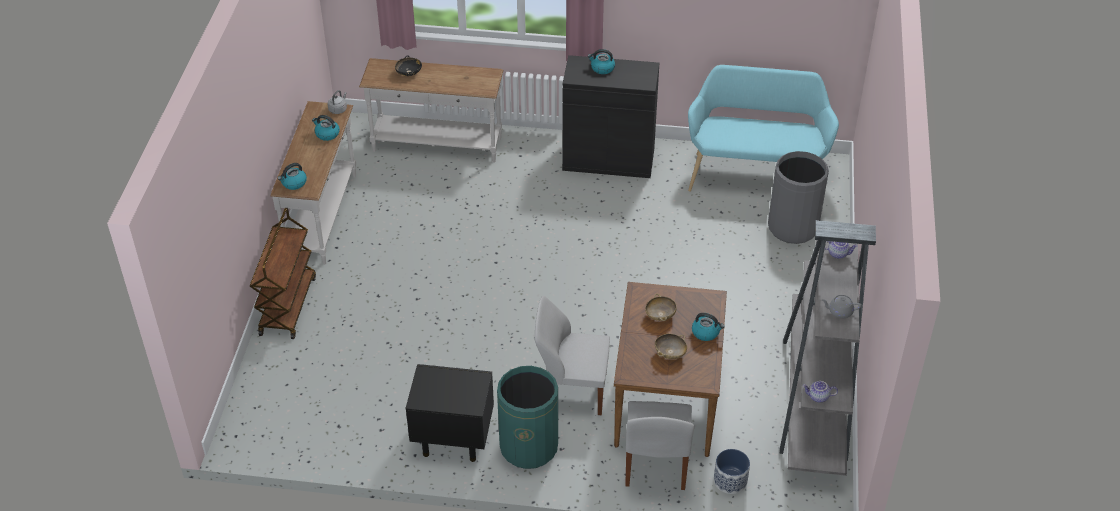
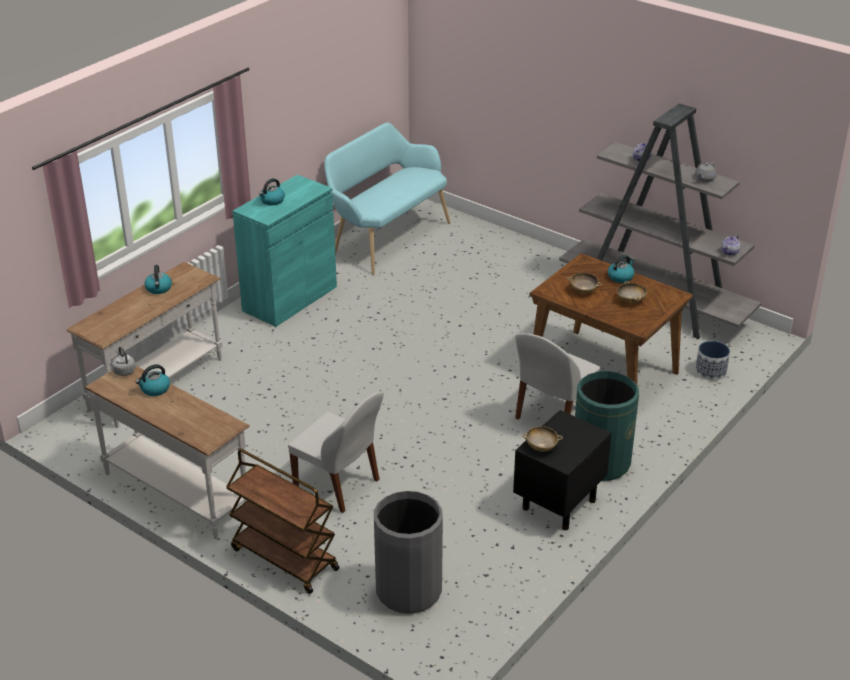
camera: 60 degrees left, 10 degrees down
kettle [278,163,307,190] -> kettle moved to [144,265,172,294]
black bowl [395,55,422,76] -> none
black cabinet [562,55,659,178] -> turquoise cabinet [233,175,337,327]
white chair [625,401,694,490] -> white chair moved to [288,392,384,513]
grey trash can [768,151,829,244] -> grey trash can moved to [374,491,443,614]
none -> beige bowl [522,426,563,452]

